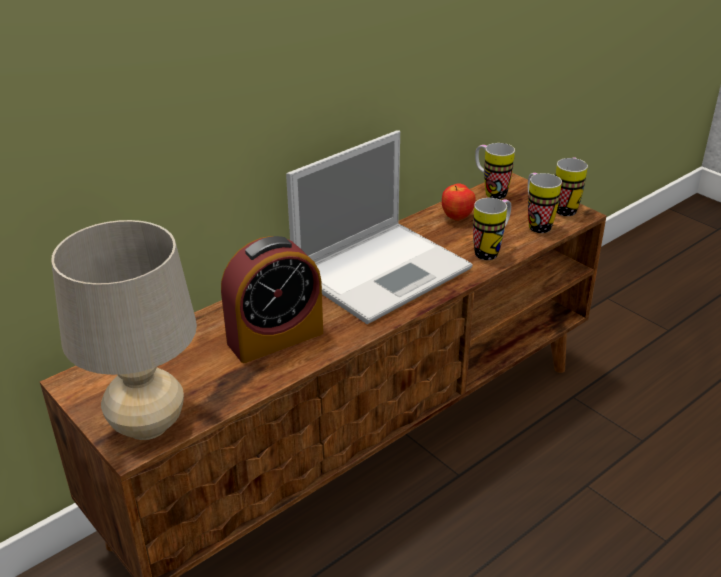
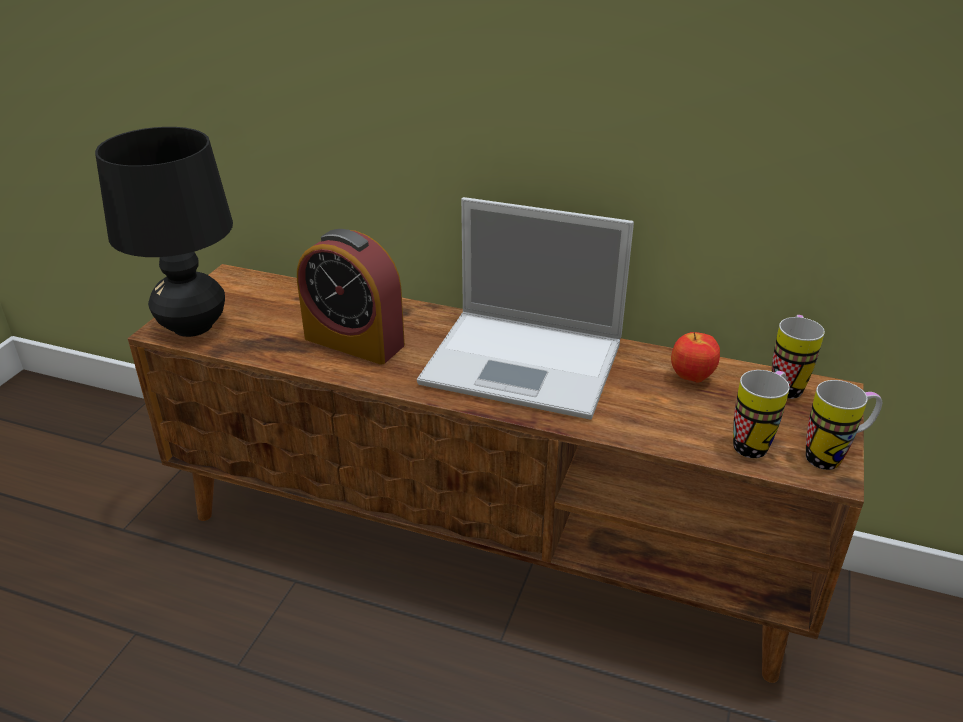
camera: 60 degrees right, 0 degrees up
beige table lamp [51,220,197,440] -> black table lamp [95,127,233,337]
mug [473,198,511,260] -> none

